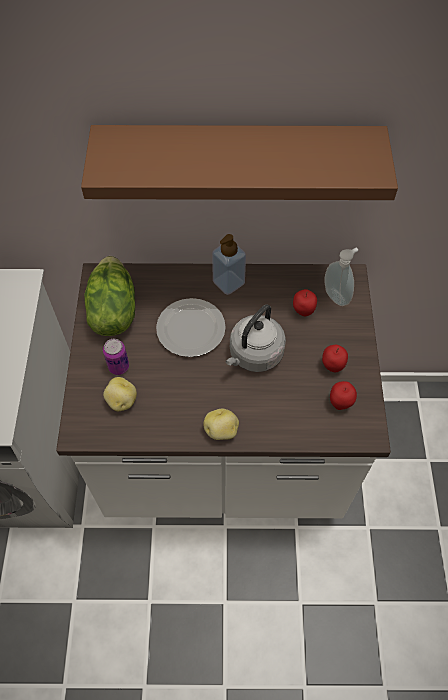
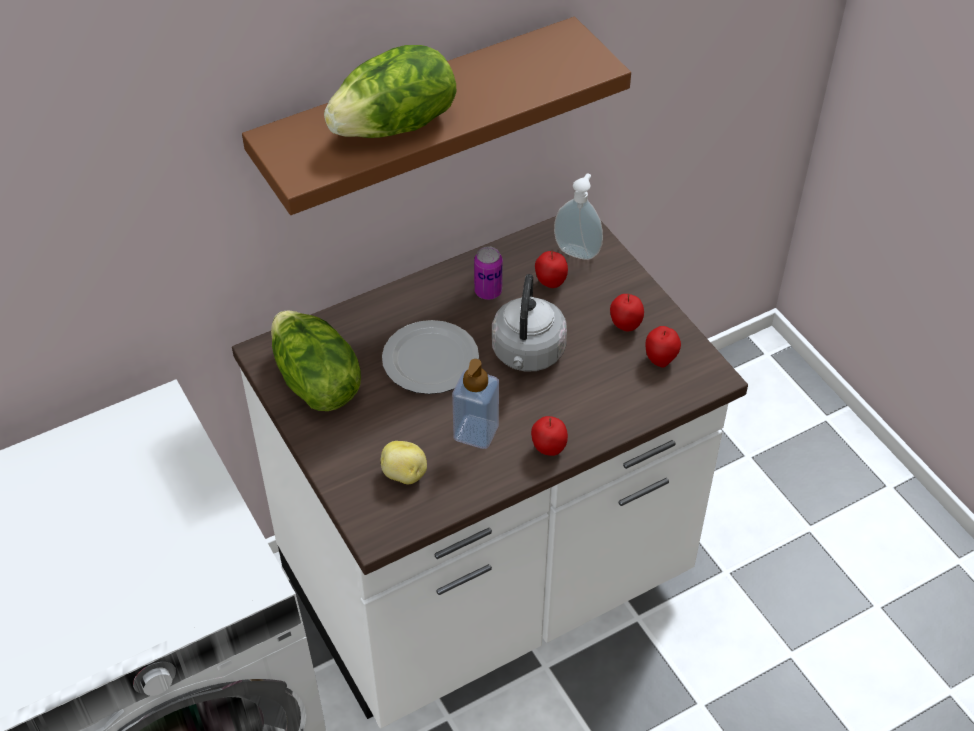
camera: 30 degrees left, 10 degrees down
can [103,339,129,375] -> can moved to [474,247,502,300]
potato [203,409,239,440] -> apple [531,416,568,456]
soap dispenser [212,234,246,295] -> soap dispenser moved to [452,359,499,449]
none -> lettuce [324,45,456,138]

